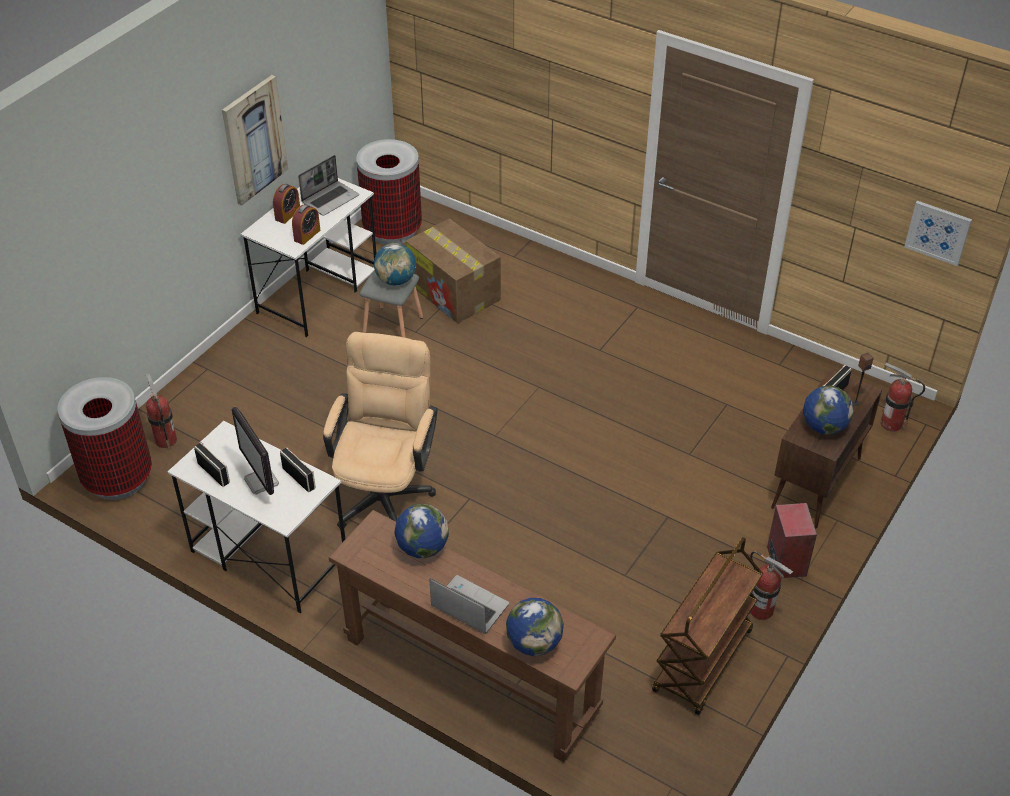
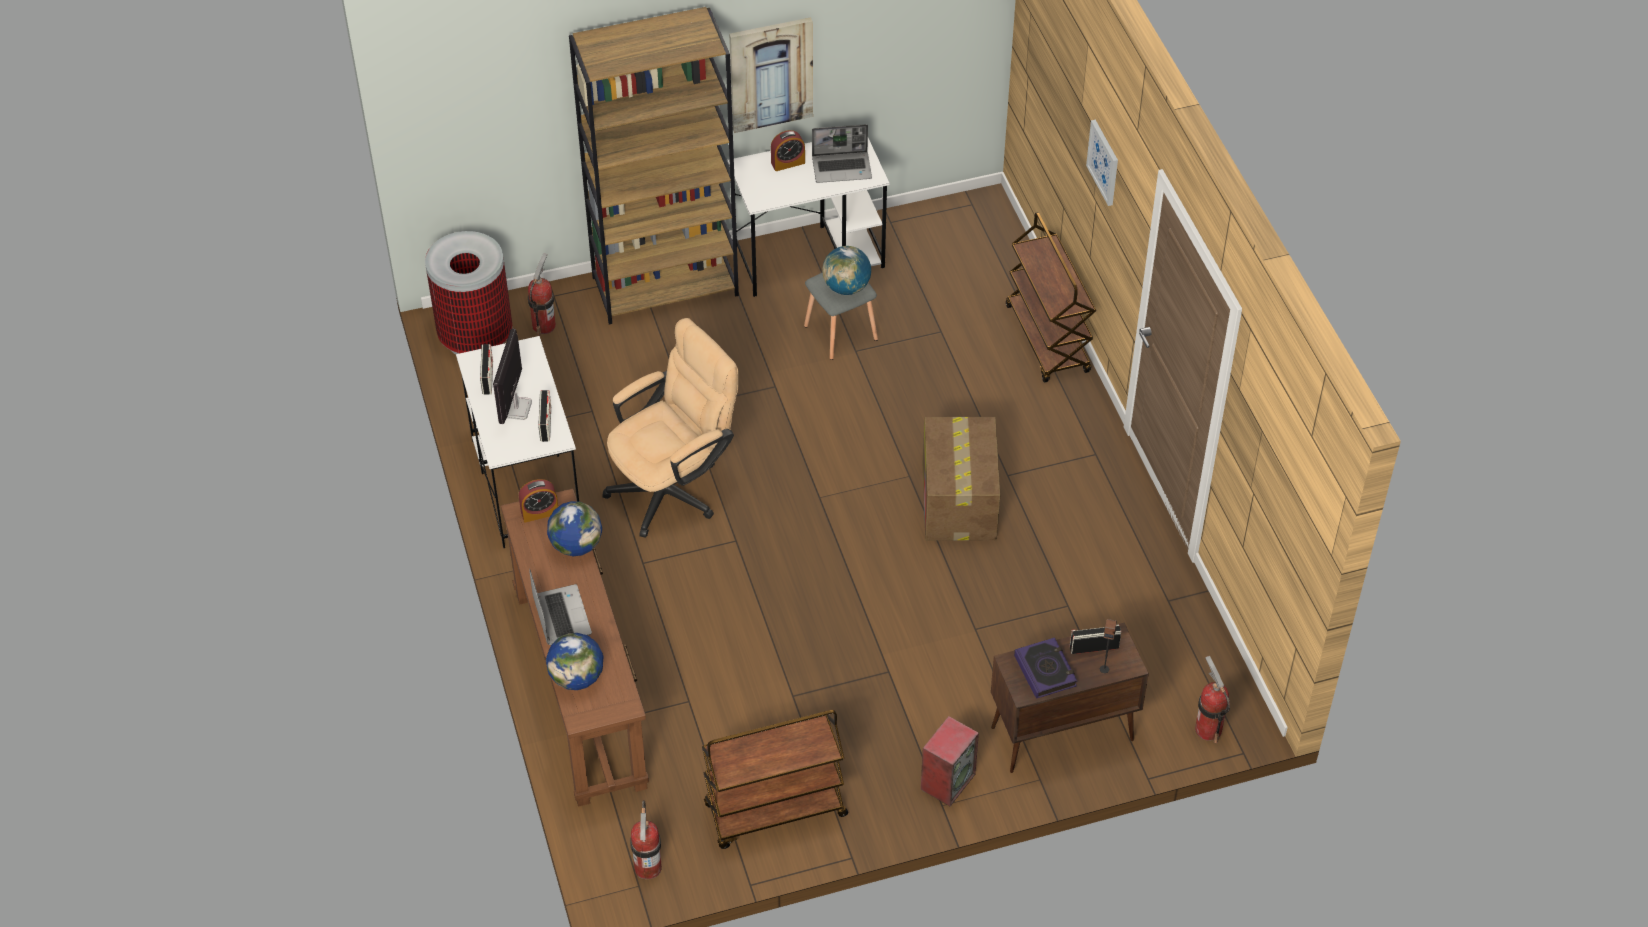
camera: 40 degrees right, 5 degrees up
alarm clock [292,204,320,245] -> alarm clock moved to [519,479,558,523]
trash can [356,139,422,245] -> none
cardboard box [406,218,501,323] -> cardboard box moved to [923,417,1000,540]
fire extinguisher [750,551,793,620] -> fire extinguisher moved to [630,800,662,879]
globe [803,386,853,435] -> book [1014,637,1077,699]
picture [904,201,972,266] -> picture moved to [1086,120,1118,206]
none -> brown bookcase [569,7,739,325]
none -> brown cart [1006,212,1096,382]

